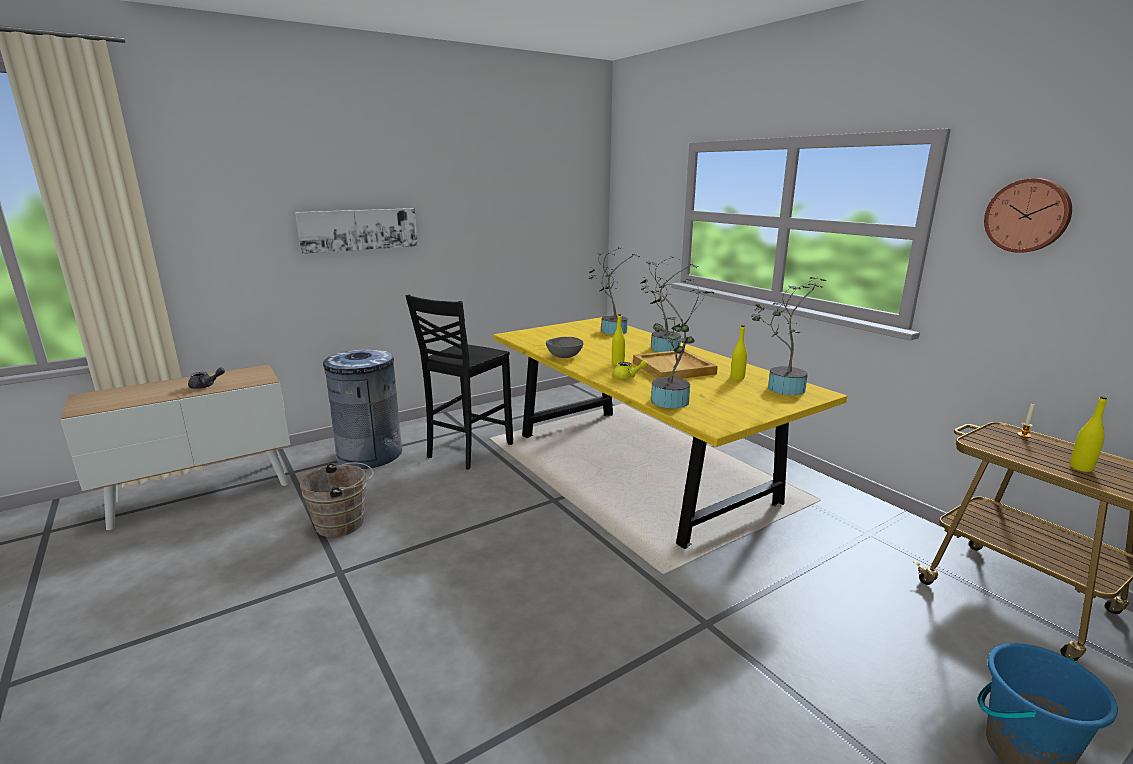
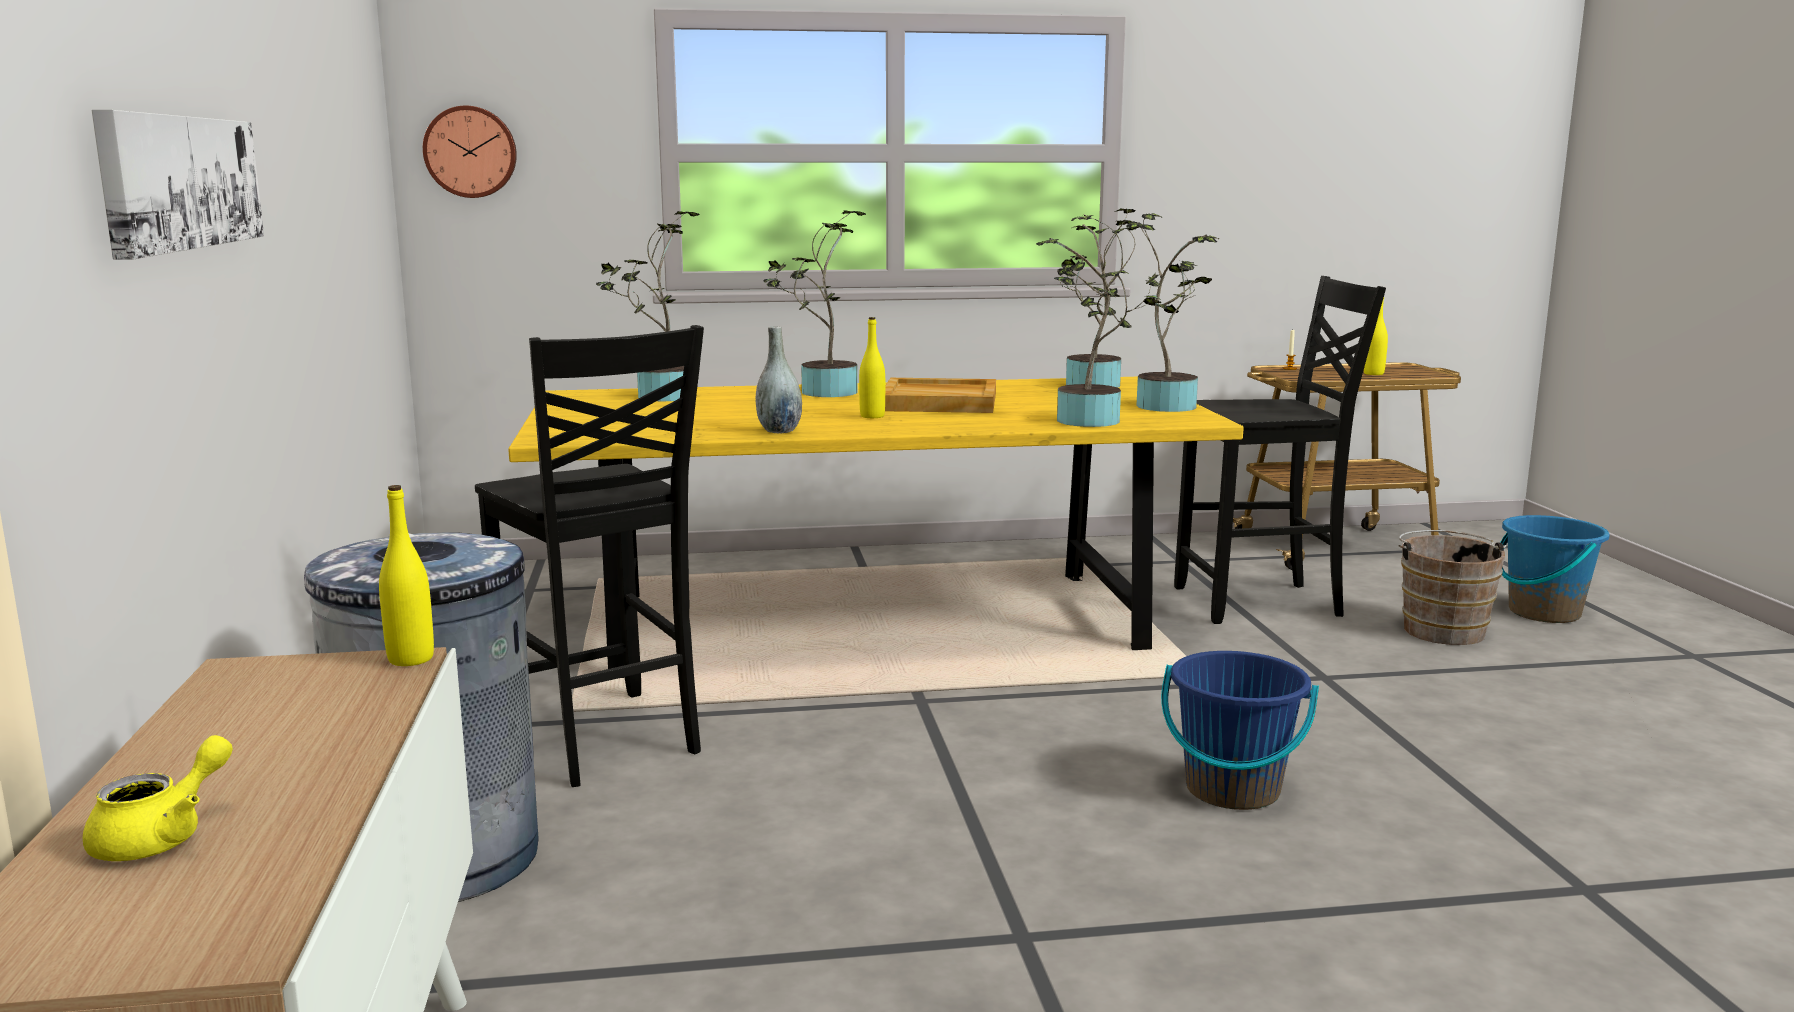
camera: 65 degrees left, 5 degrees down
grey teapot [188,368,225,389] -> none
brown bucket [300,462,374,537] -> brown bucket moved to [1398,530,1506,645]
grey bowl [546,337,583,358] -> grey vase [756,326,802,433]
yellow teapot [613,360,648,379] -> yellow teapot moved to [83,735,233,861]
yellow bottle [731,325,747,380] -> yellow bottle moved to [379,485,434,666]
wall clock [984,178,1072,253] -> wall clock moved to [423,106,517,198]
none -> potted plant [1126,213,1220,412]
none -> blue bucket [1161,651,1319,810]
none -> black chair [1174,276,1386,624]

